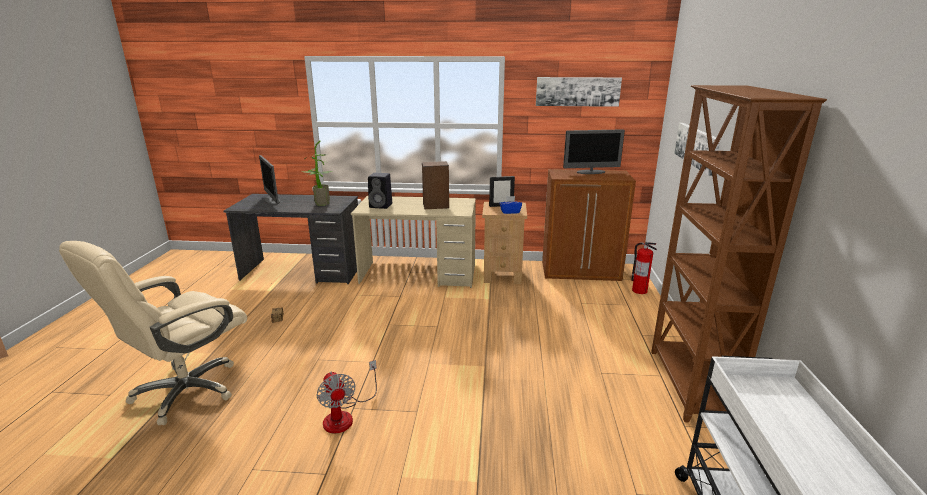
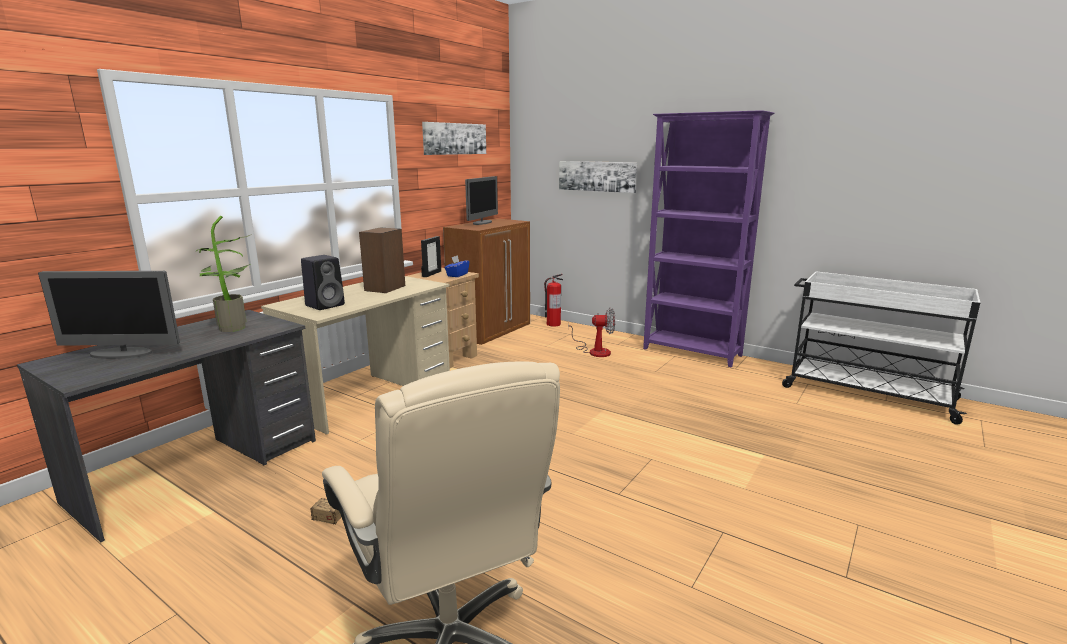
camera: 60 degrees left, 5 degrees down
fan [316,360,377,434] -> fan moved to [568,308,615,357]
brown bookcase [651,85,827,422] -> purple bookcase [643,110,774,367]

